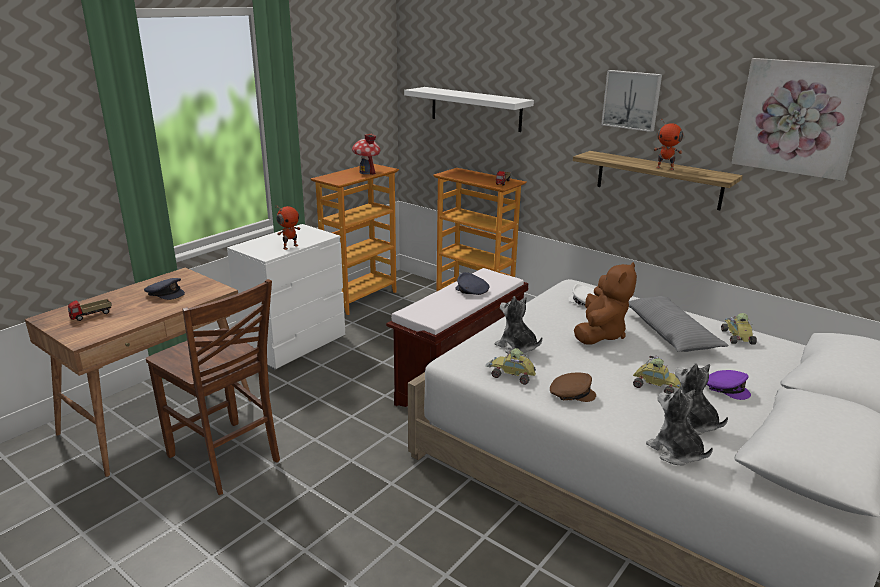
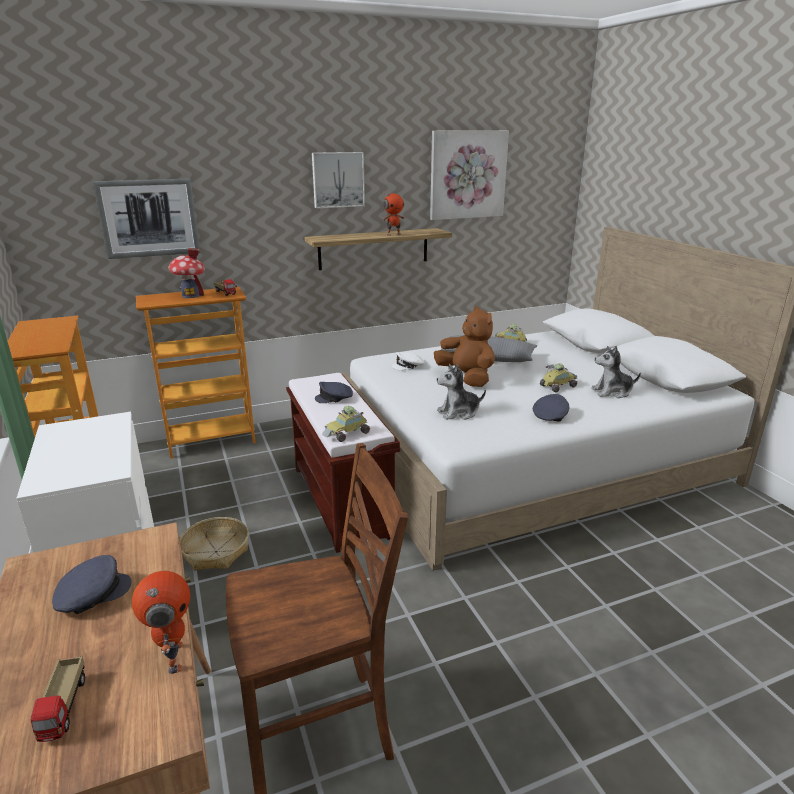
camera: 60 degrees left, 0 degrees up
toy robot [276,206,300,250] -> toy robot moved to [132,571,190,674]
toy house [352,134,380,175] -> toy house moved to [168,248,205,298]
white shelf [404,87,534,132] -> picture [93,179,200,259]
toy car [486,348,536,385] -> toy car moved to [322,406,370,442]
brown cap [550,373,596,402] -> grey cap [533,394,569,421]
plush toy [646,389,713,465] -> none
purple cap [707,370,751,400] -> none
none -> basket [179,517,249,571]

